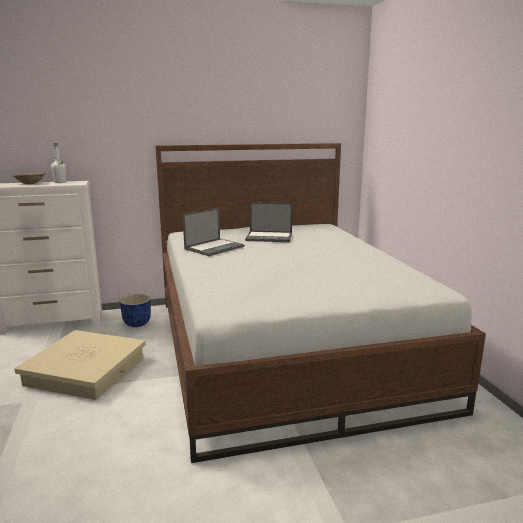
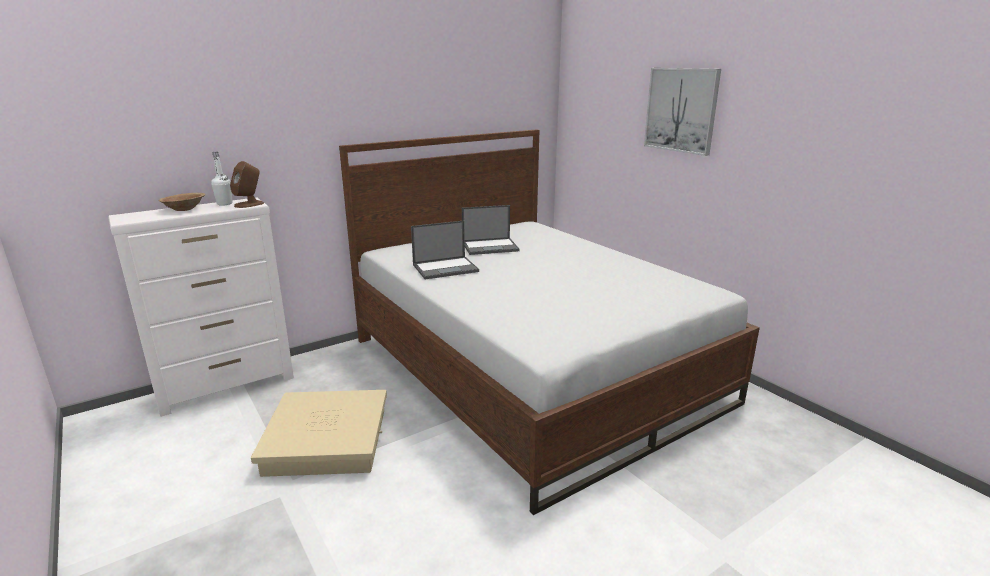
camera: 20 degrees left, 5 degrees up
planter [119,294,151,327] -> none
laptop [183,208,244,256] -> laptop turned 45 degrees clockwise [411,220,479,279]
none -> brown speaker [230,161,264,208]
none -> picture [644,68,721,156]

